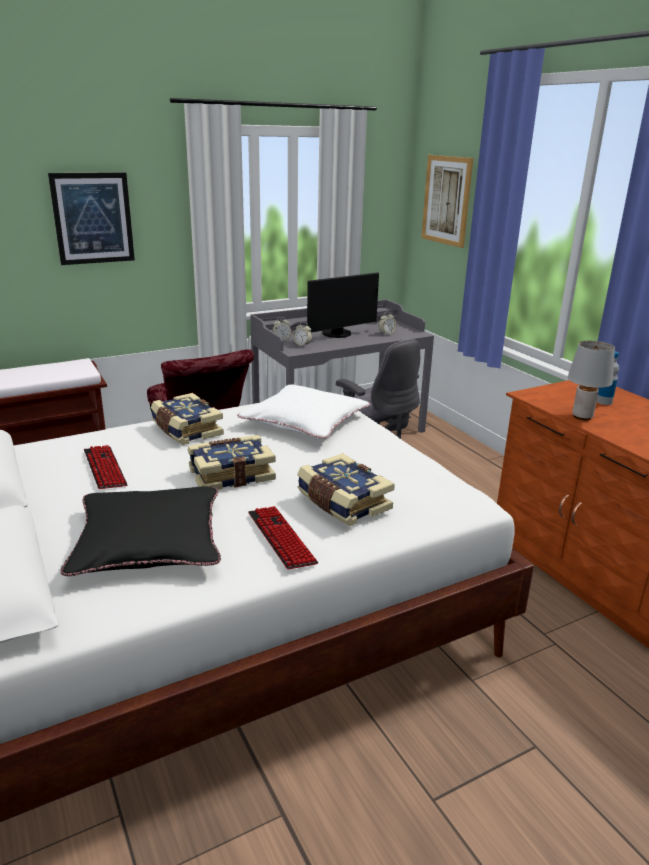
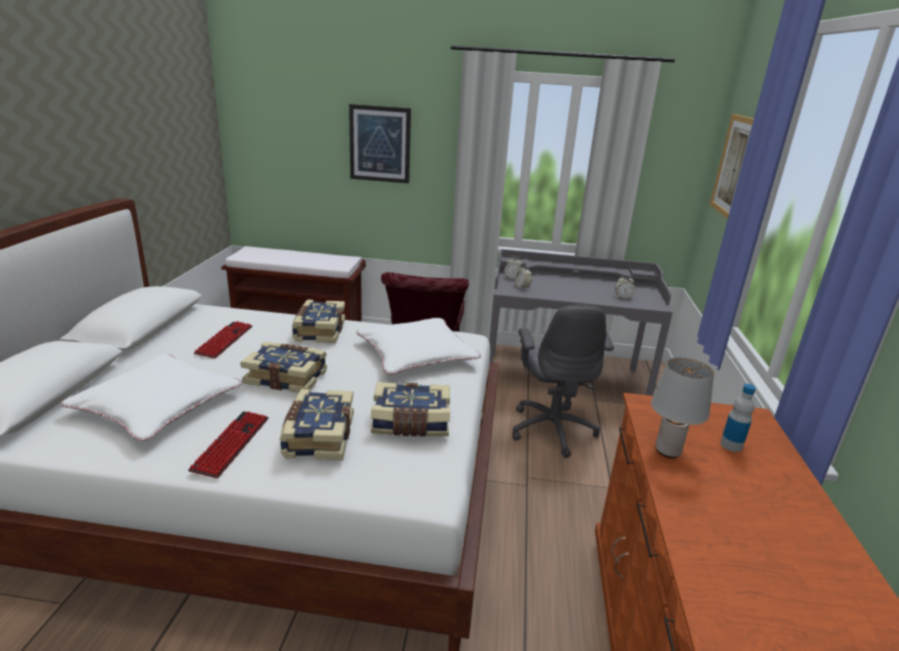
camera: 35 degrees right, 0 degrees up
black pillow [60,487,221,576] -> white pillow [61,354,242,441]
monitor [307,272,379,338] -> none
none -> book [371,382,450,437]

